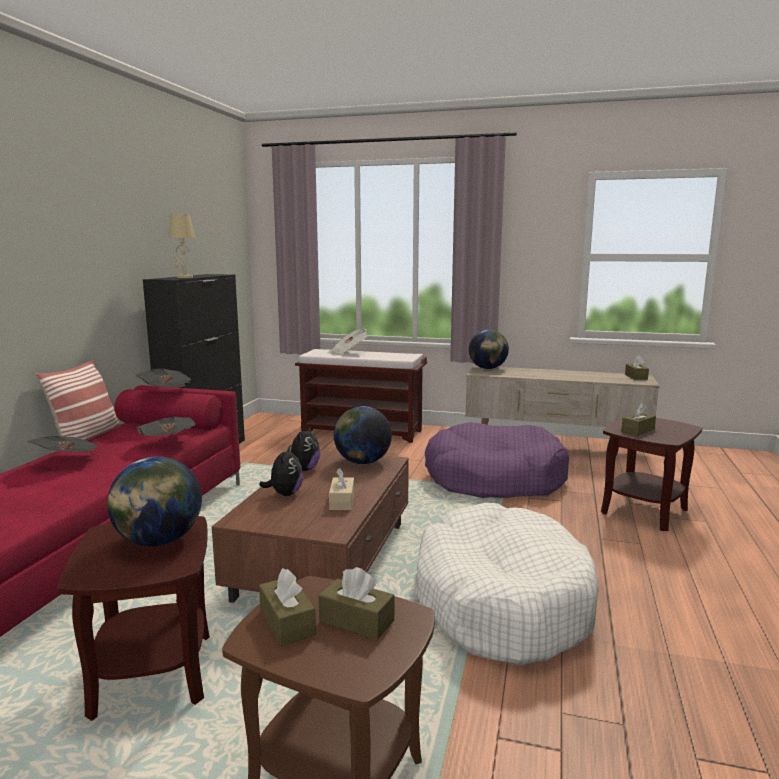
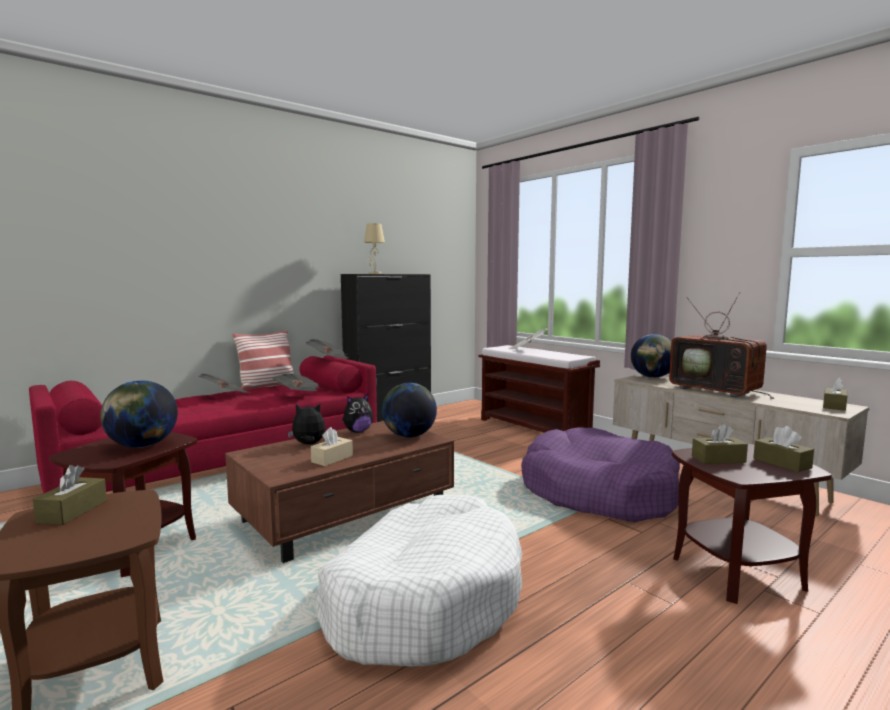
camera: 35 degrees right, 5 degrees down
plush toy [259,445,303,496] -> plush toy turned 135 degrees counterclockwise [287,403,325,444]
brown tissue box [318,567,394,640] -> brown tissue box moved to [753,426,814,472]
none -> television [669,292,774,399]

